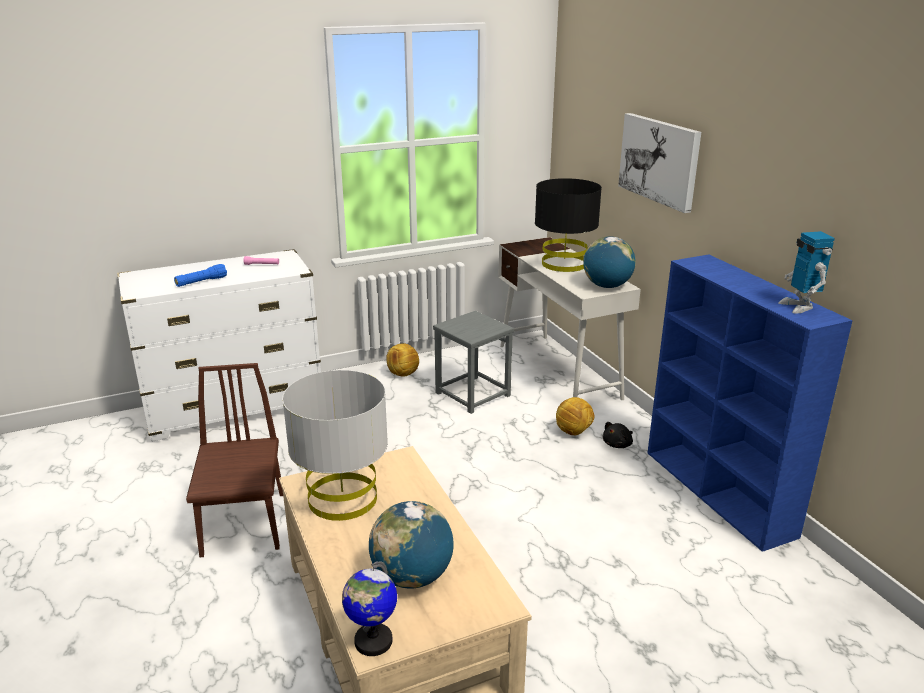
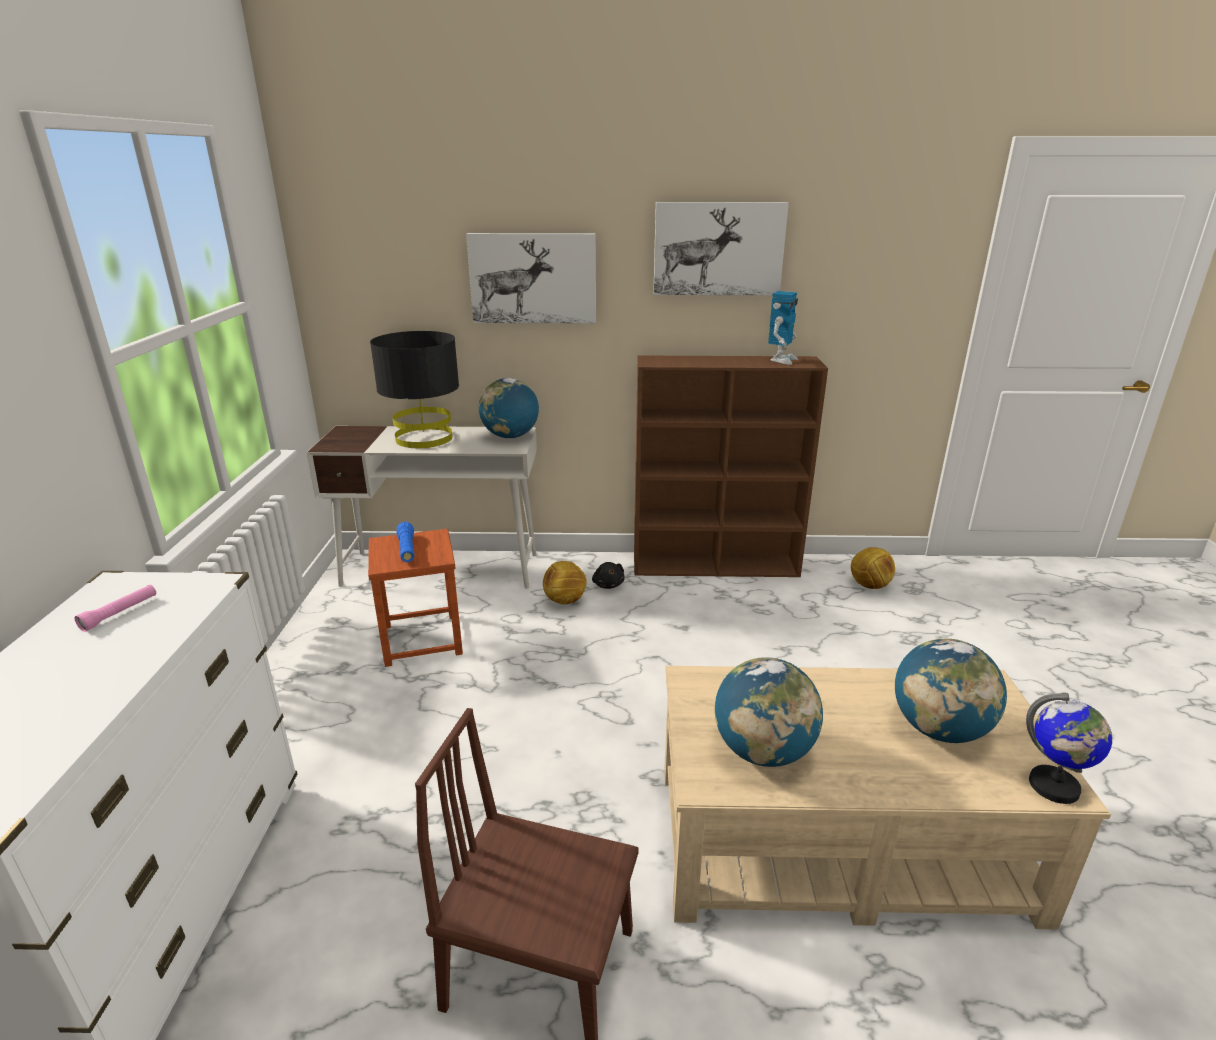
camera: 65 degrees left, 0 degrees up
blue flashlight [174,264,227,287] -> blue flashlight moved to [397,522,414,562]
grey table lamp [282,370,388,521] -> globe [715,657,823,767]
football [386,344,419,377] -> football moved to [851,547,895,589]
grey stool [433,311,514,414] -> brown stool [368,529,463,667]
blue bookcase [647,255,853,552] -> brown bookcase [634,355,828,577]
toy robot [778,231,835,314] -> toy robot turned 75 degrees counterclockwise [768,291,798,365]
none -> picture [653,202,789,295]

